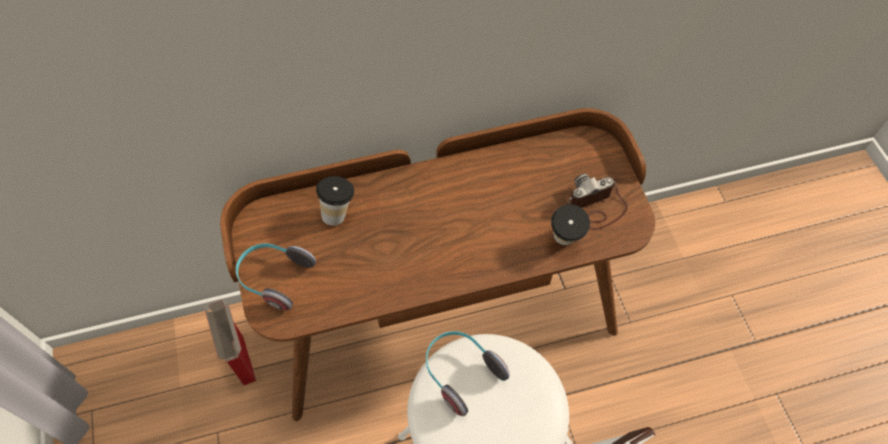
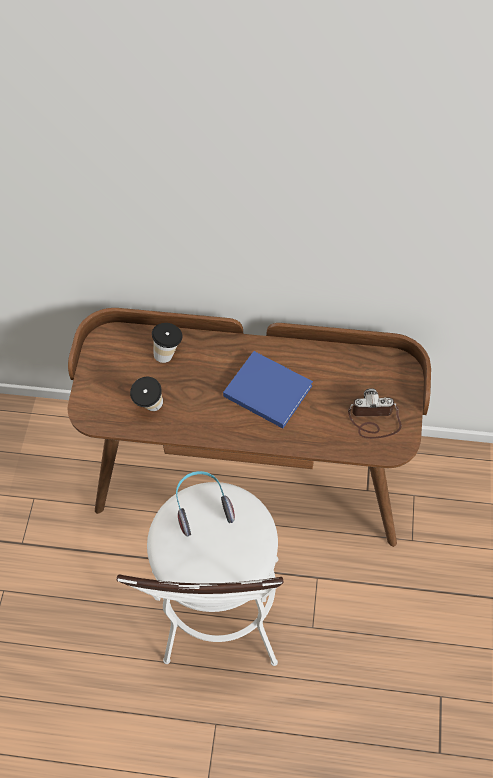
camera: 25 degrees right, 0 degrees up
cardboard box [205,300,256,385] -> none
headphones [236,243,316,310] -> none
cup [551,204,590,245] -> cup moved to [130,377,163,411]
none -> blue book [223,351,313,429]

